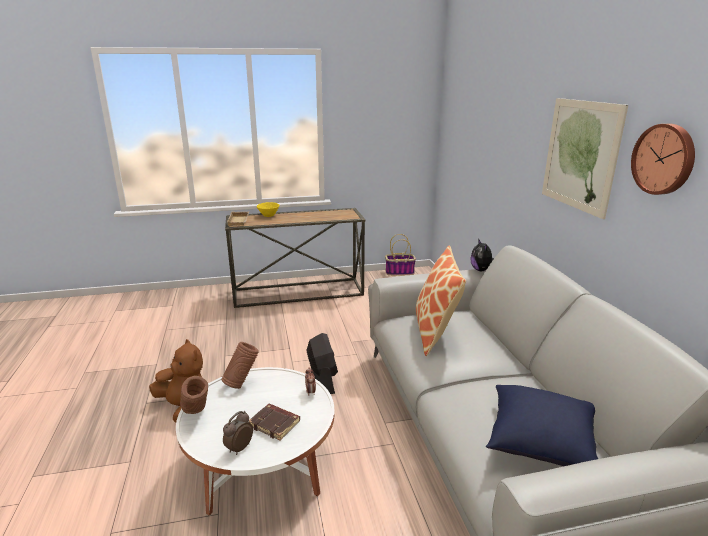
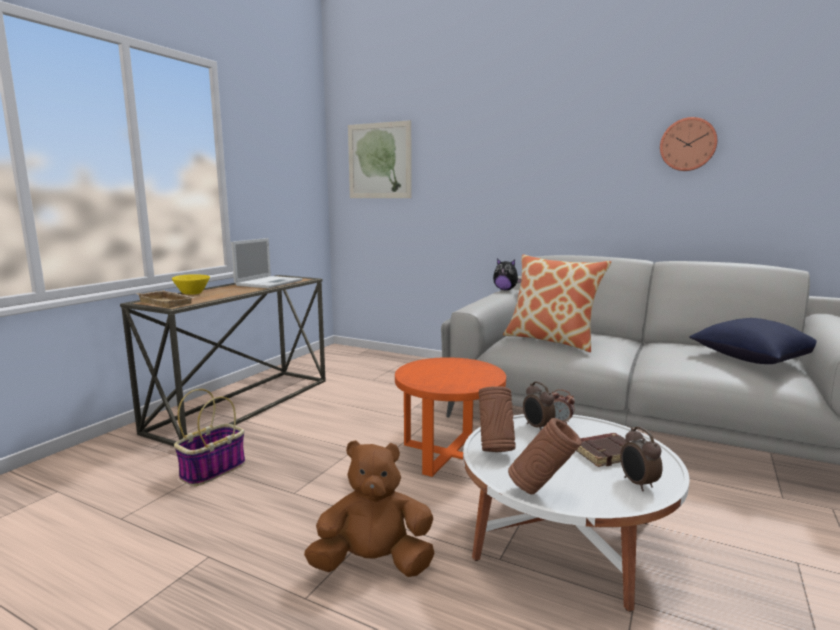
camera: 50 degrees left, 10 degrees down
black fan [306,333,338,394] -> orange side table [395,357,506,477]
basket [385,234,416,276] -> basket moved to [174,389,245,486]
picture [542,98,628,219] -> picture moved to [348,120,412,198]
none -> laptop [231,238,302,288]
none -> alarm clock [523,381,555,430]

